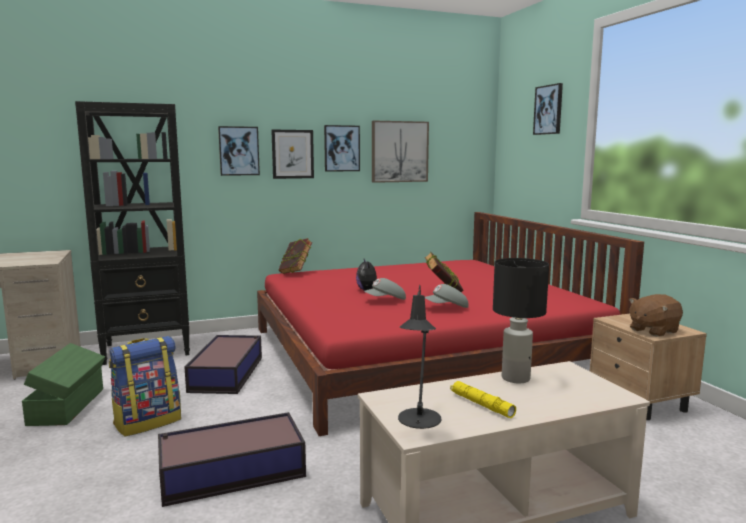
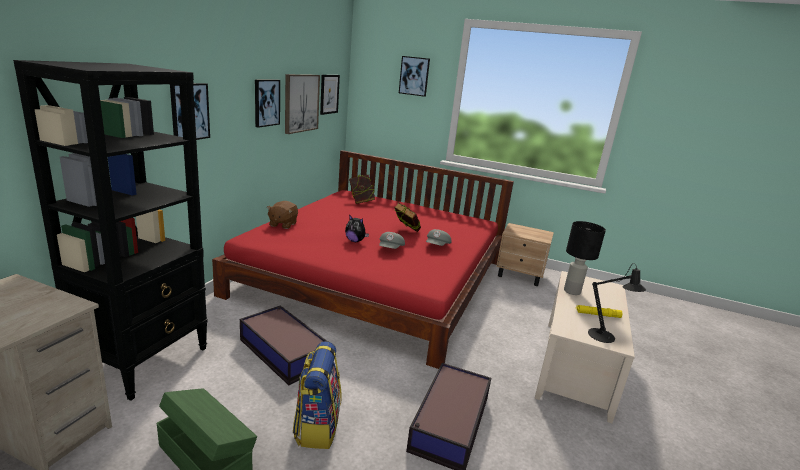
camera: 50 degrees left, 10 degrees up
picture [271,130,314,179] -> picture moved to [320,75,340,115]
book [278,238,312,274] -> book moved to [349,175,375,204]
brown plush toy [629,294,683,337] -> brown plush toy moved to [267,201,298,229]

